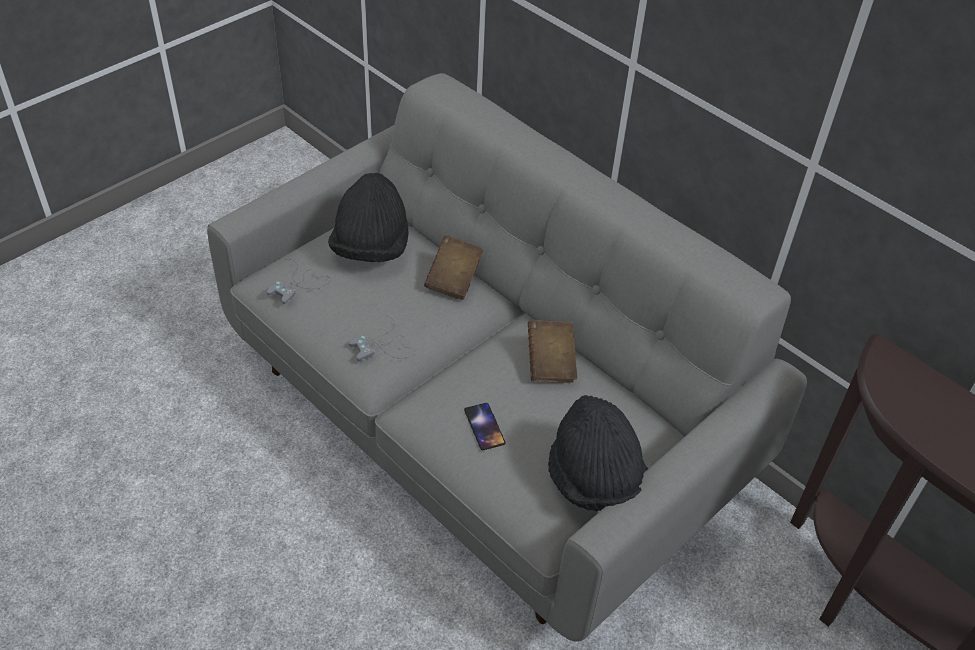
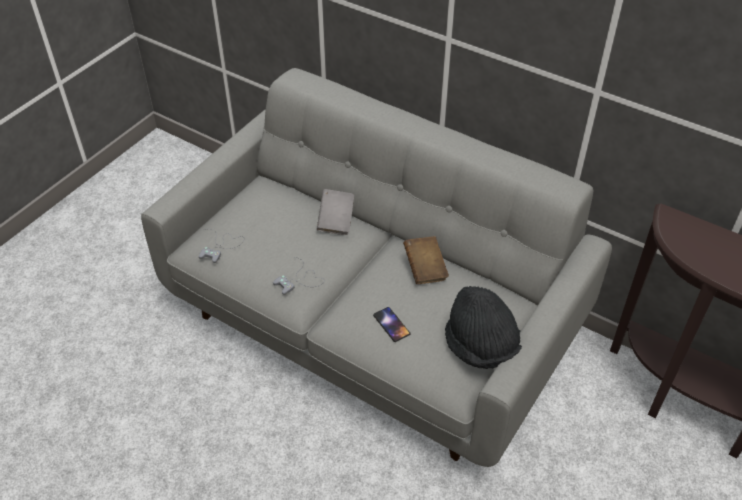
camera: 10 degrees left, 0 degrees up
black hat [328,173,409,262] -> none
brown book [424,235,483,300] -> grey book [317,189,354,235]

